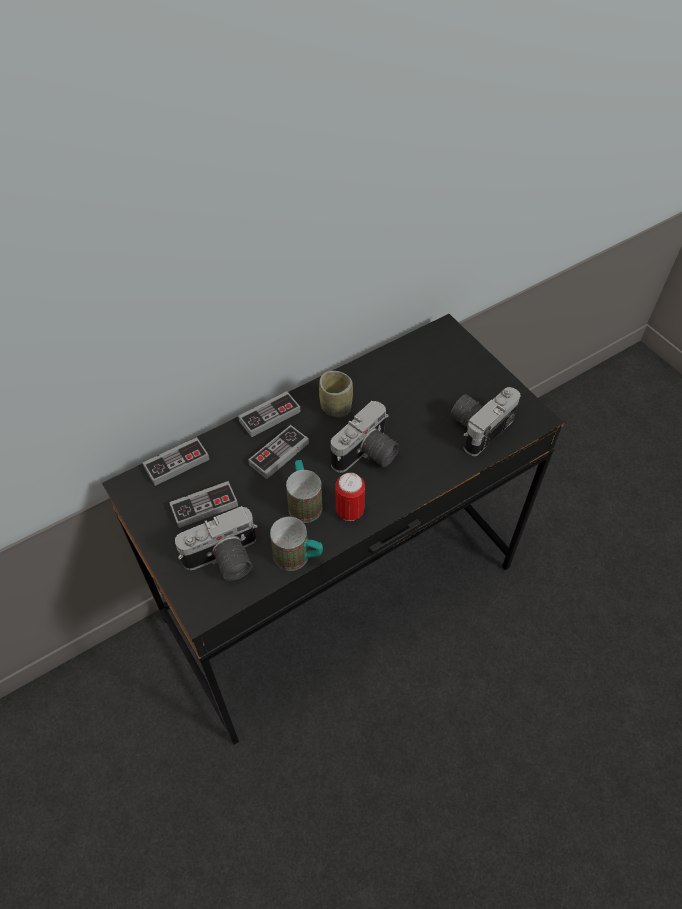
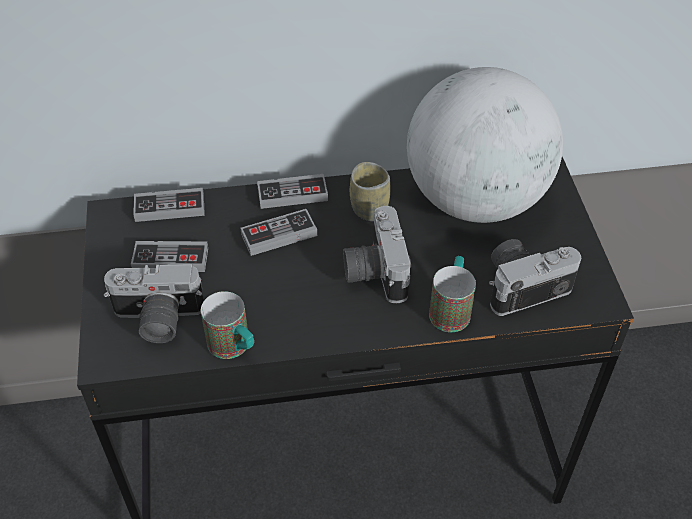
camera: 25 degrees right, 5 degrees down
mug [286,460,322,523] -> mug moved to [429,256,476,332]
camera [331,401,400,473] -> camera turned 105 degrees clockwise [343,206,411,303]
can [336,472,365,521] -> none
none -> globe [407,67,563,223]

